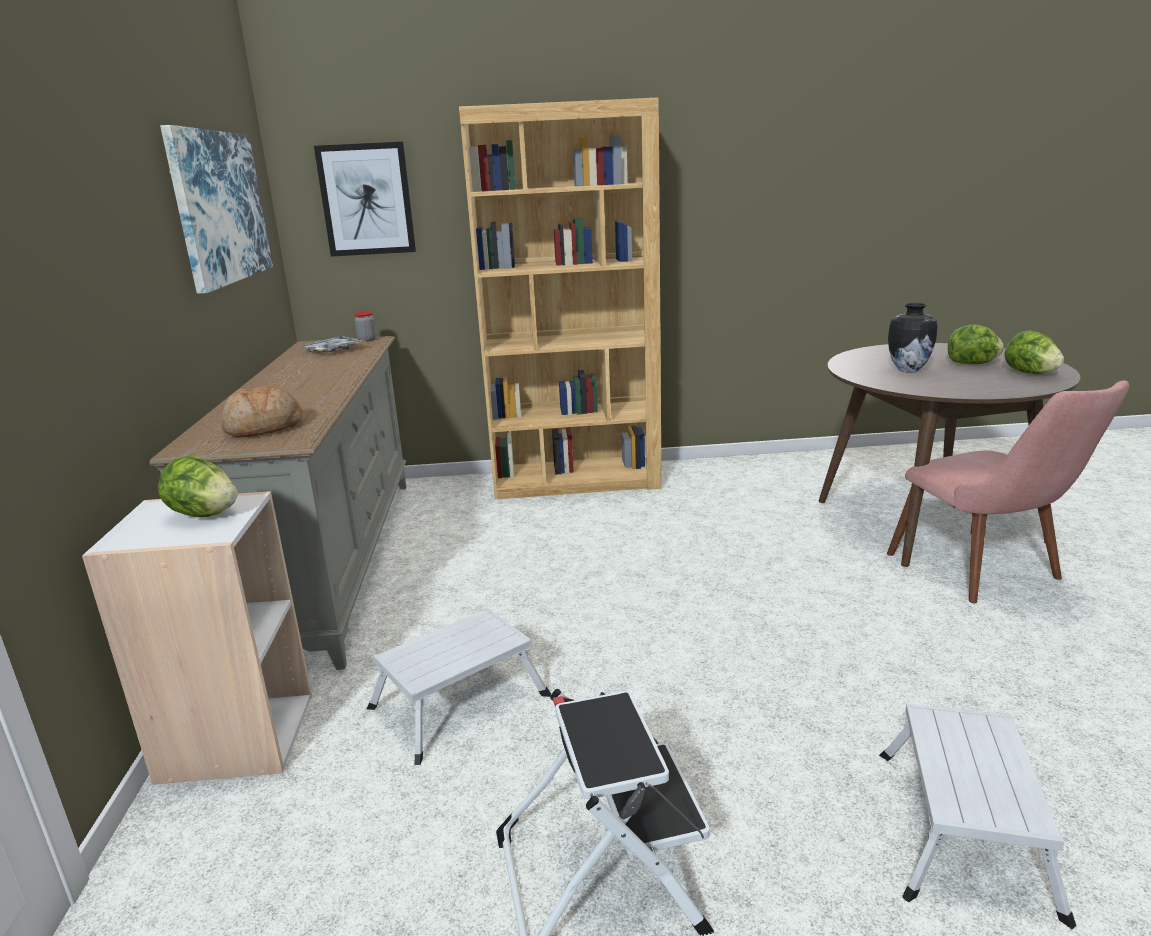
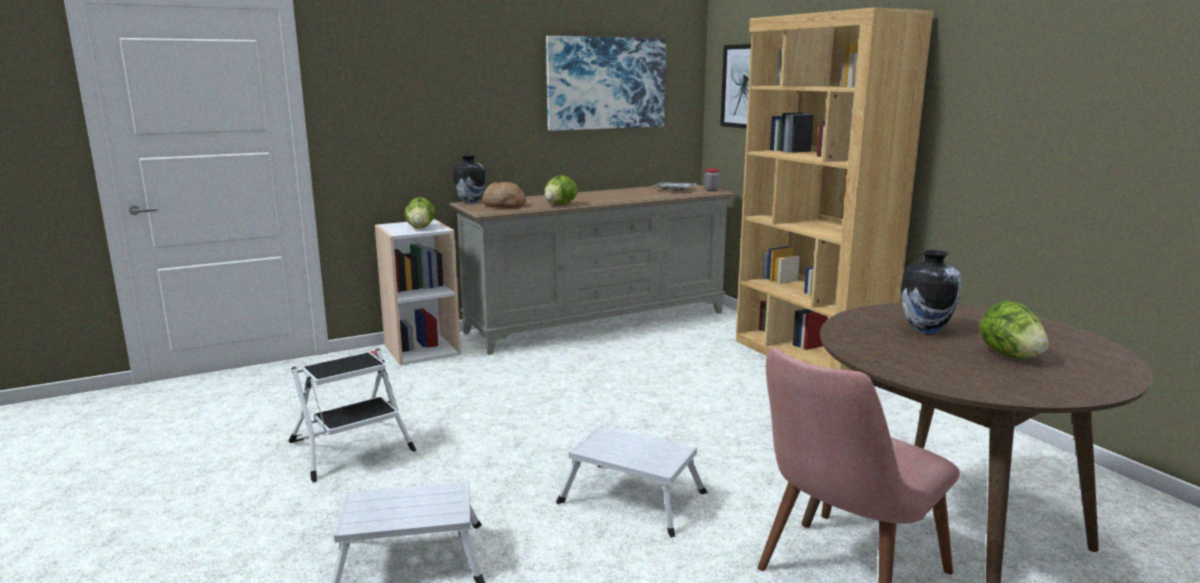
camera: 65 degrees right, 5 degrees down
white step ladder [367,608,551,765] -> white step ladder moved to [556,425,708,537]
lettuce [1005,330,1064,374] -> lettuce moved to [544,175,578,205]
none -> vase [453,155,485,204]

